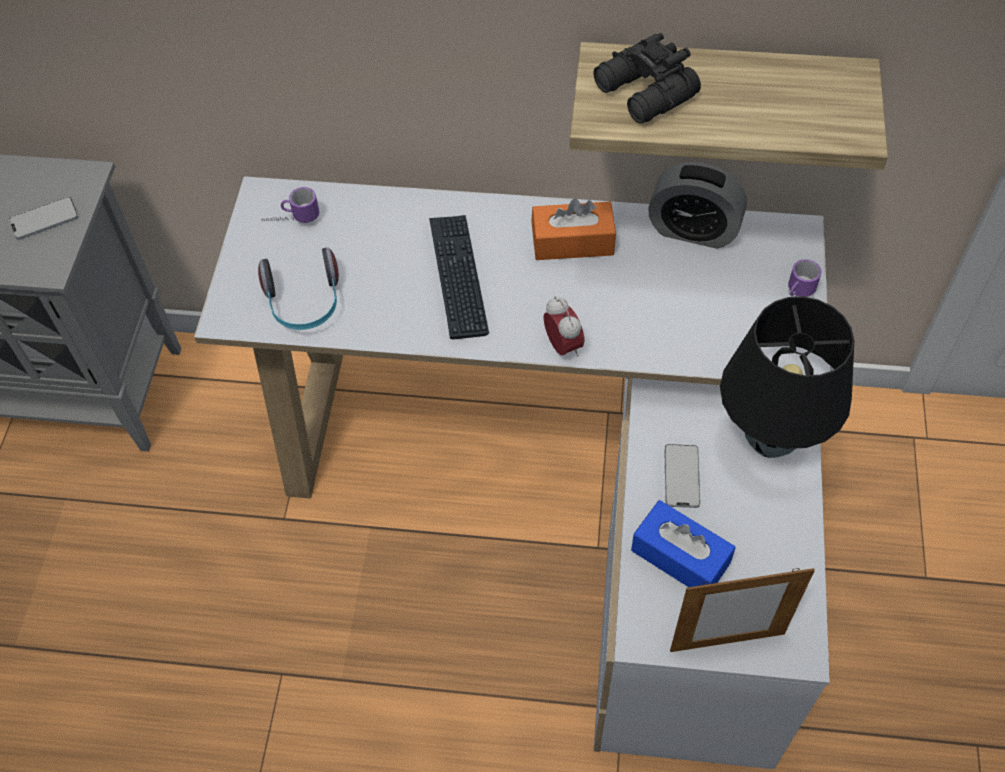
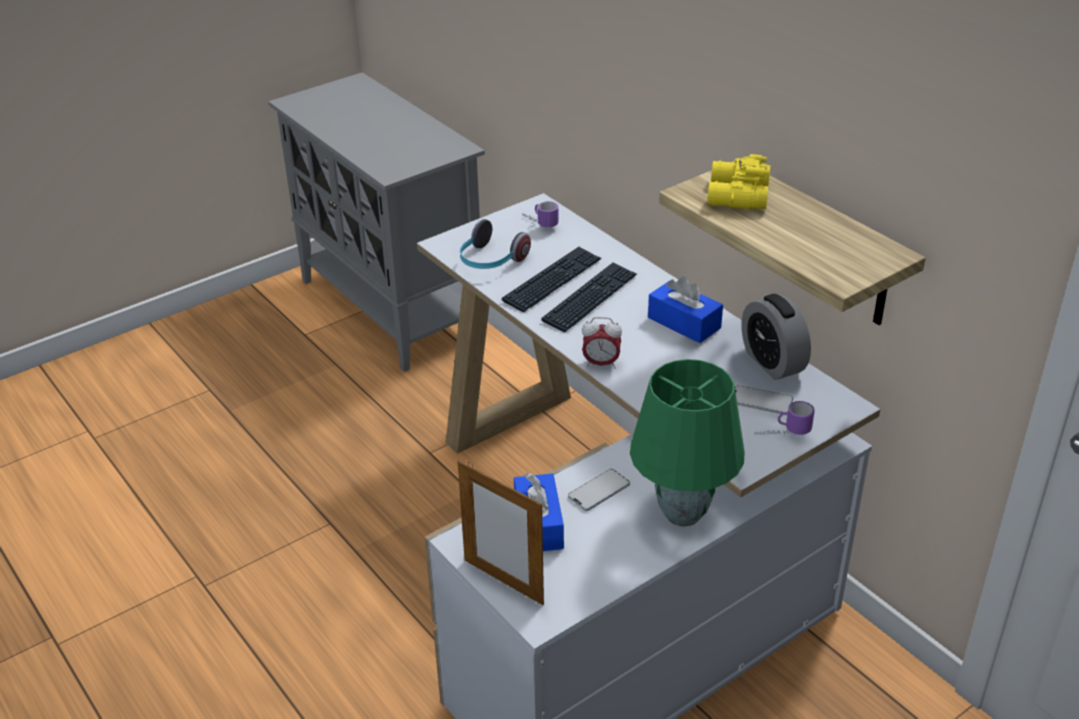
camera: 45 degrees right, 20 degrees down
phone [9,197,79,240] -> phone moved to [735,385,793,414]
orange tissue box [531,199,616,260] -> blue tissue box [648,276,723,343]
alarm clock [543,296,585,357] -> alarm clock turned 75 degrees clockwise [582,317,622,369]
black binoculars [593,33,701,124] -> yellow binoculars [707,154,771,210]
black table lamp [720,296,854,458] -> green table lamp [630,359,744,527]
none -> keyboard [502,247,602,312]

